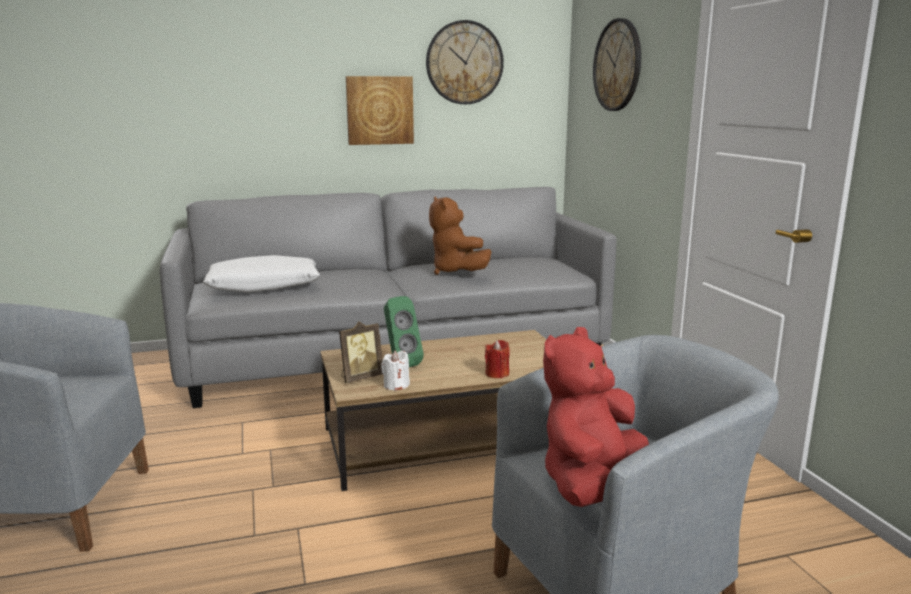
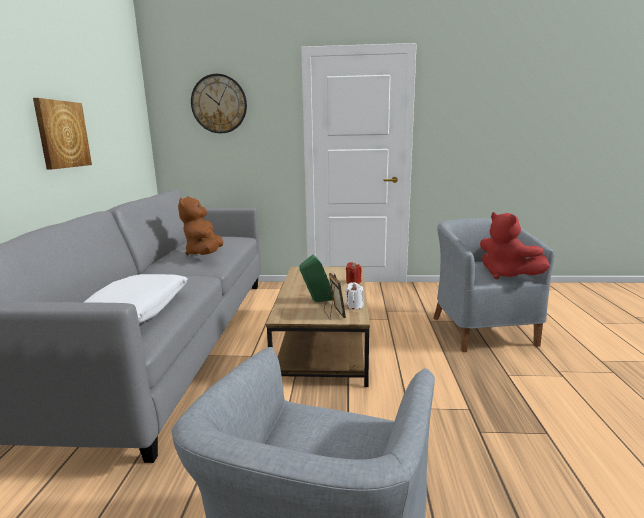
camera: 70 degrees left, 0 degrees up
wall clock [426,20,504,104] -> none
brown plush toy [429,196,491,275] -> brown plush toy turned 90 degrees clockwise [178,196,223,255]

